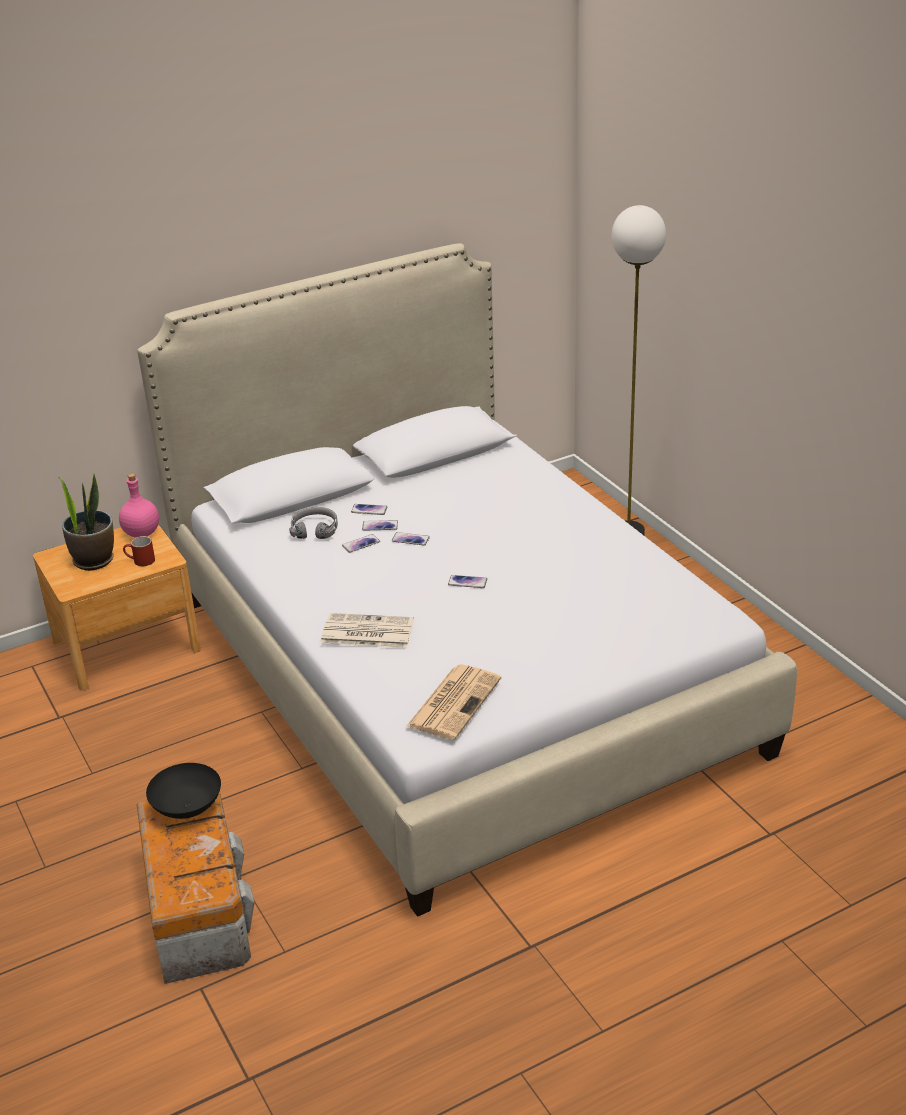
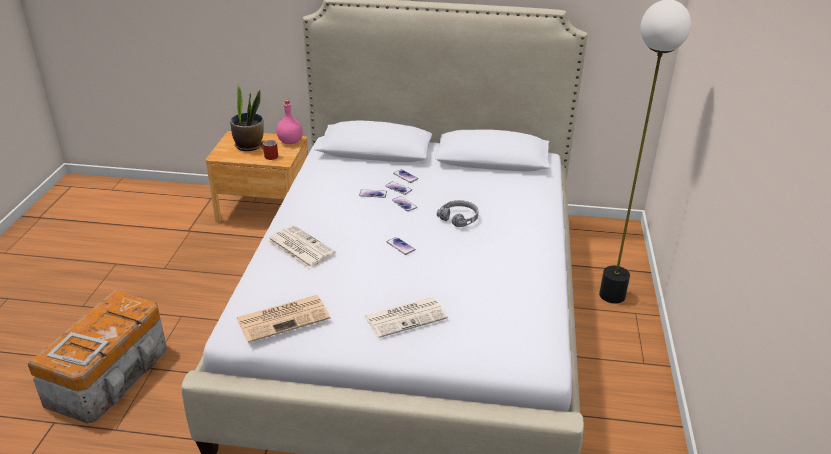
camera: 35 degrees right, 0 degrees up
black bowl [146,763,221,819] -> none
grey headphones [289,507,338,539] -> grey headphones moved to [437,200,478,227]
none -> picture frame [46,332,109,367]
none -> newspaper [365,297,448,338]

